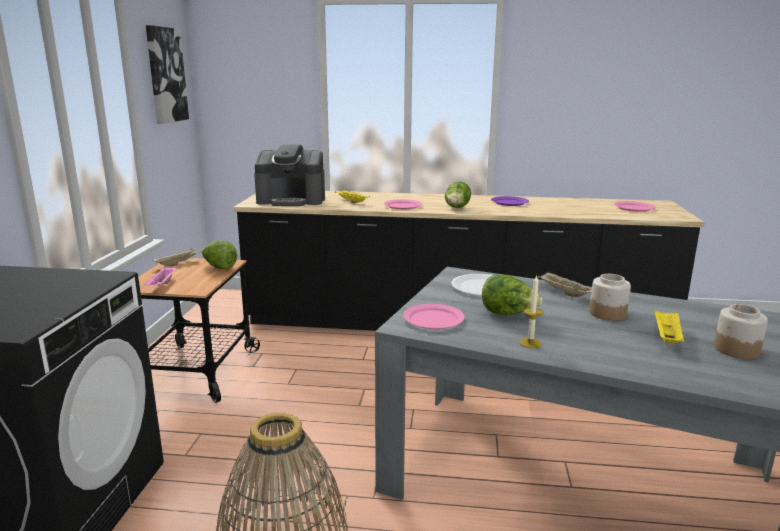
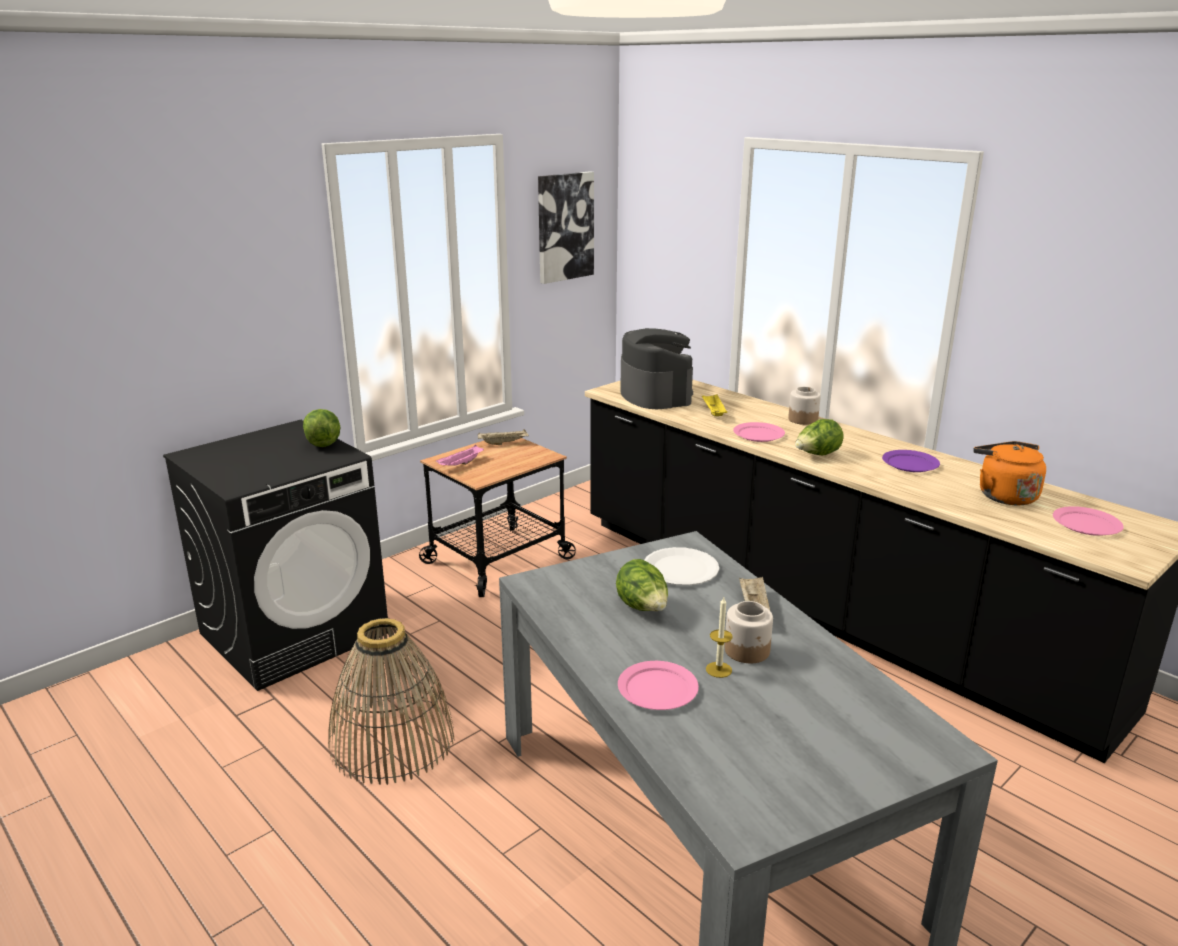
camera: 40 degrees right, 5 degrees up
lettuce [202,240,237,269] -> lettuce moved to [303,409,341,447]
coffee machine [254,144,325,206] -> coffee machine turned 150 degrees counterclockwise [620,328,693,409]
pink plate [403,304,465,329] -> pink plate moved to [618,661,699,710]
candle [519,275,543,348] -> candle moved to [706,597,733,678]
yellow tray [655,311,684,344] -> none
jar [714,304,768,359] -> jar moved to [788,387,821,425]
none -> orange kettle [973,441,1046,506]

